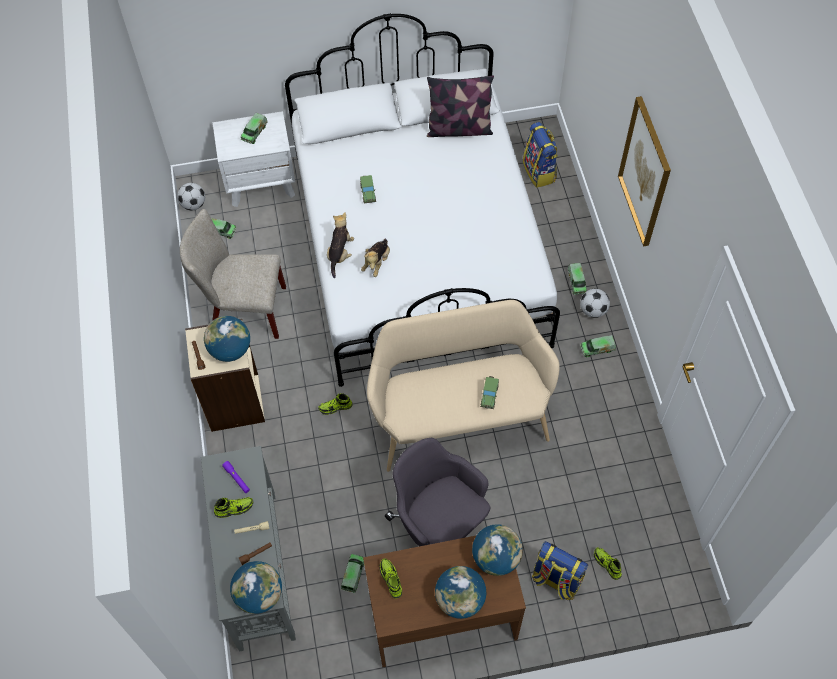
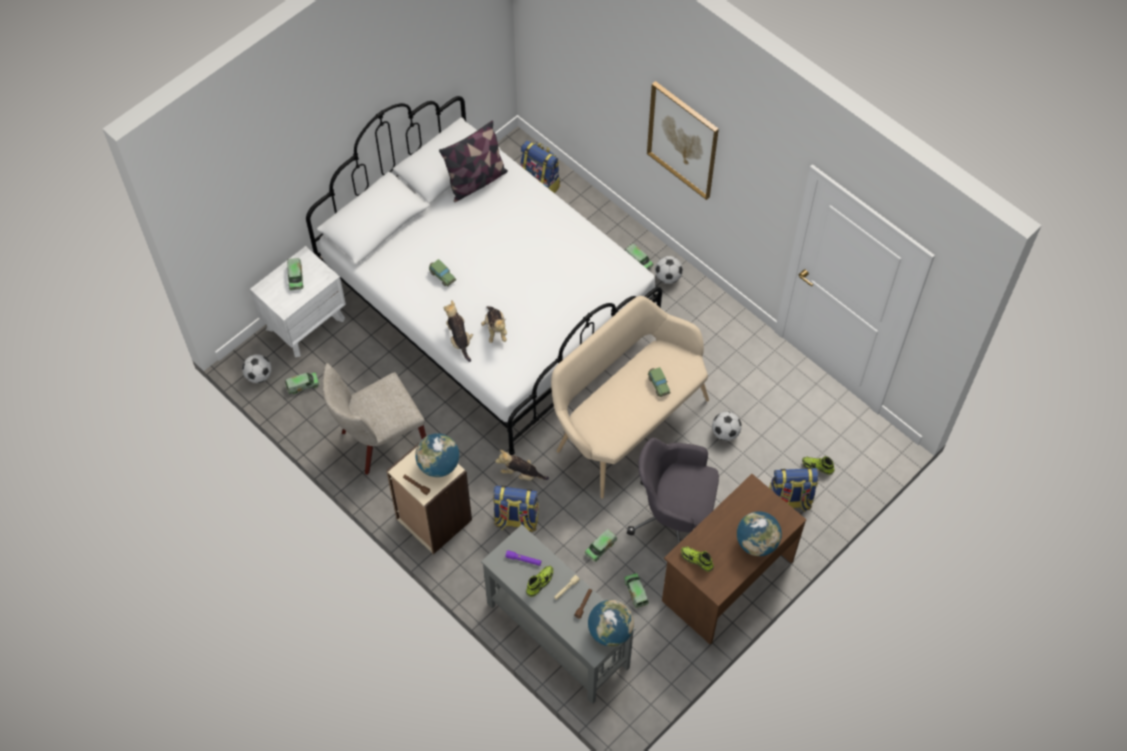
camera: 35 degrees left, 0 degrees up
shoe [318,393,353,415] -> plush toy [495,450,549,481]
globe [472,524,523,576] -> none
toy truck [580,335,616,357] -> toy truck moved to [585,529,617,562]
none -> backpack [493,485,539,532]
none -> football [712,411,742,441]

